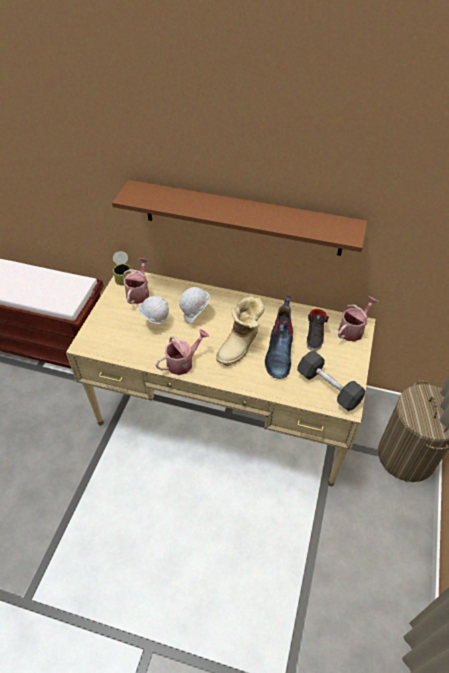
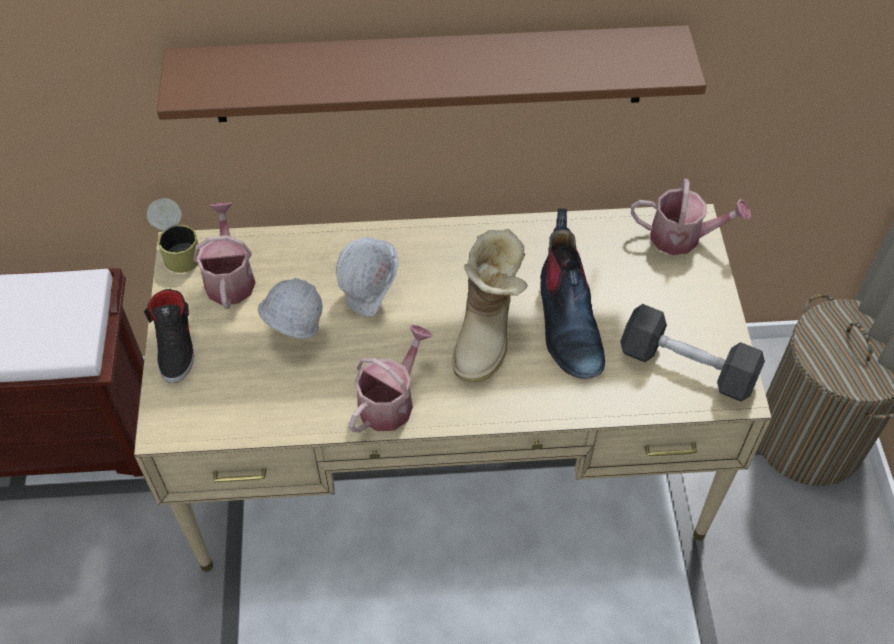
camera: 20 degrees left, 5 degrees up
black shoe [306,309,329,351] -> black shoe moved to [144,289,194,383]
watering can [338,296,378,342] -> watering can turned 75 degrees clockwise [631,178,751,255]

